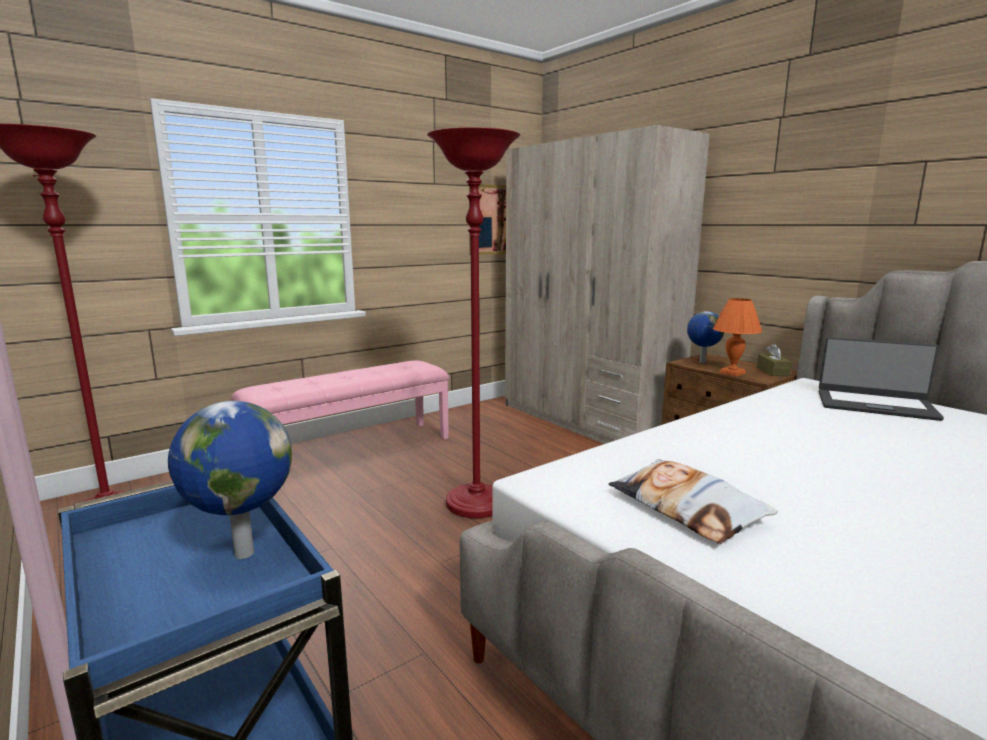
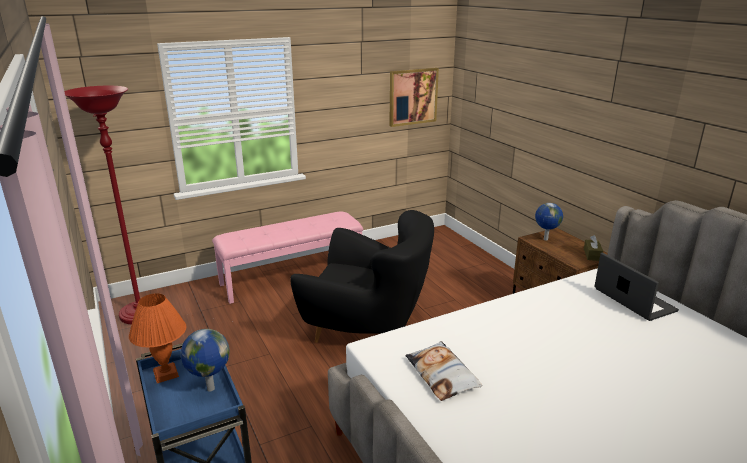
camera: 10 degrees right, 10 degrees up
red floor lamp [427,127,520,519] -> black armchair [290,210,434,343]
beige wardrobe [505,125,710,444] -> none
orange table lamp [713,298,762,376] -> orange table lamp moved to [129,293,186,383]
laptop [819,337,944,421] -> laptop turned 150 degrees counterclockwise [594,253,679,321]

